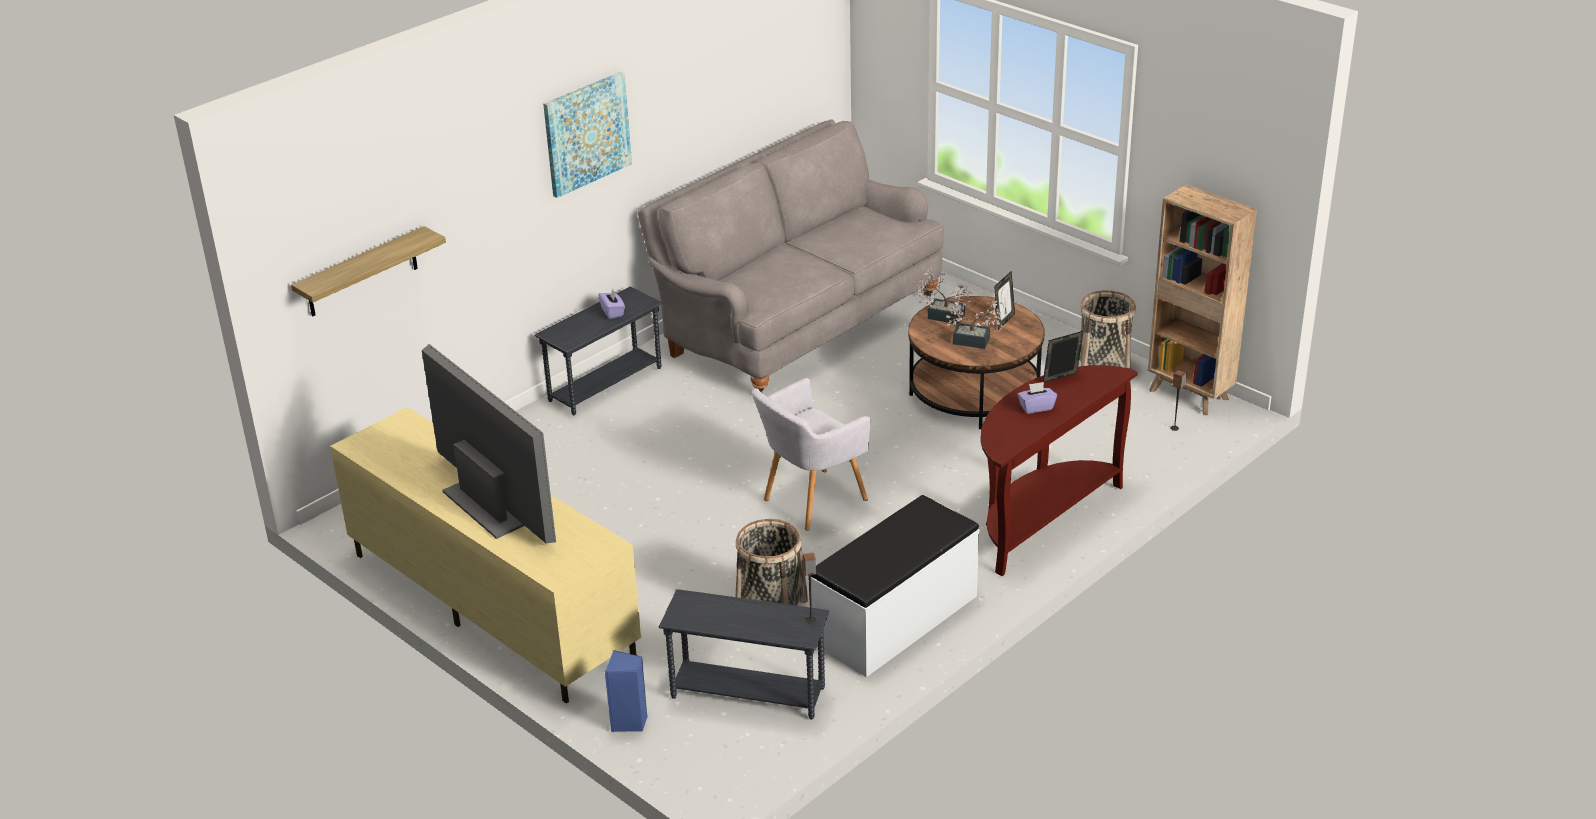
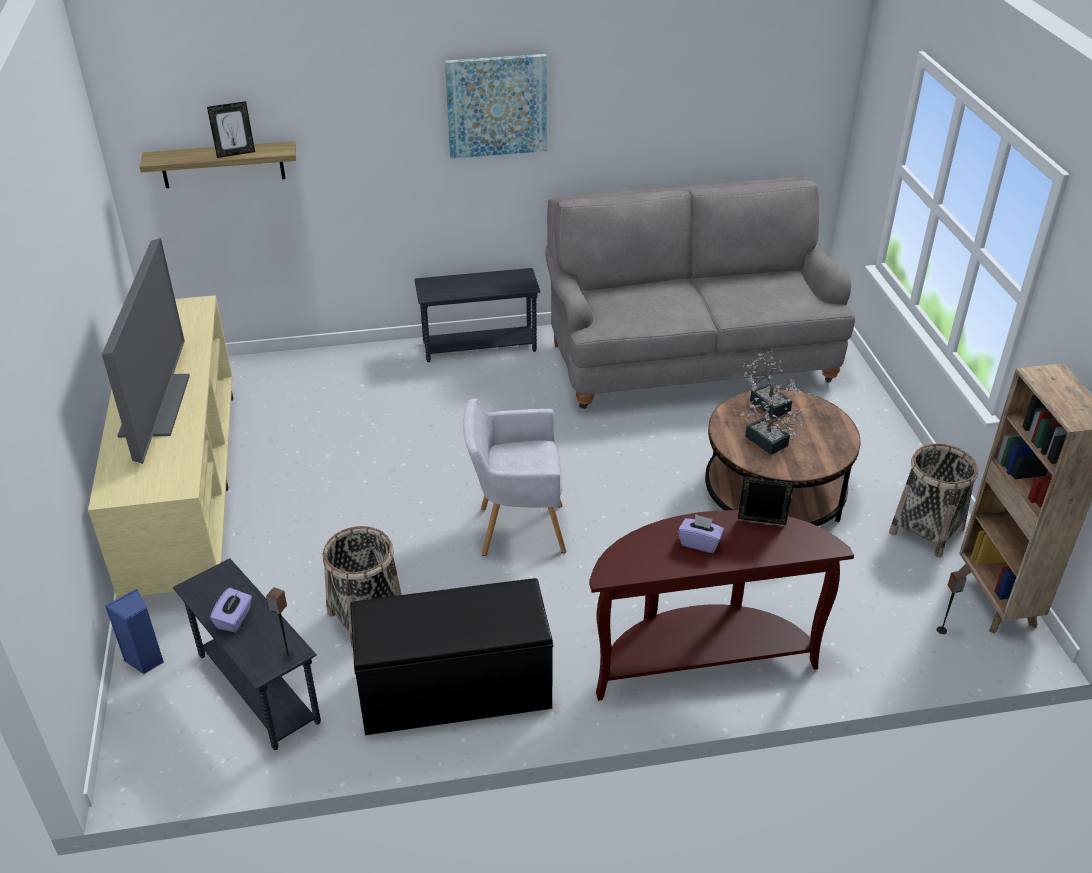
camera: 35 degrees right, 5 degrees up
purple tissue box [598,289,625,319] -> purple tissue box moved to [210,588,252,632]
white bench [811,495,980,677] -> black bench [350,578,553,735]
picture frame [994,271,1015,330] -> picture frame moved to [207,101,255,158]

